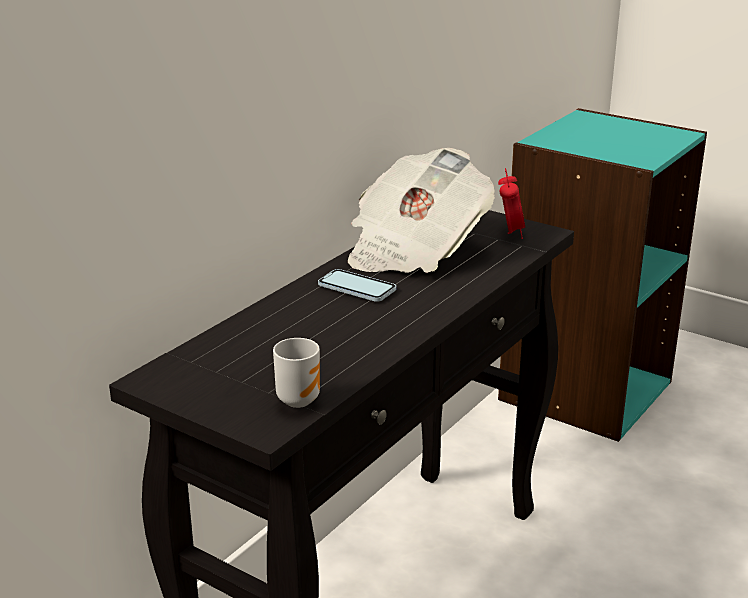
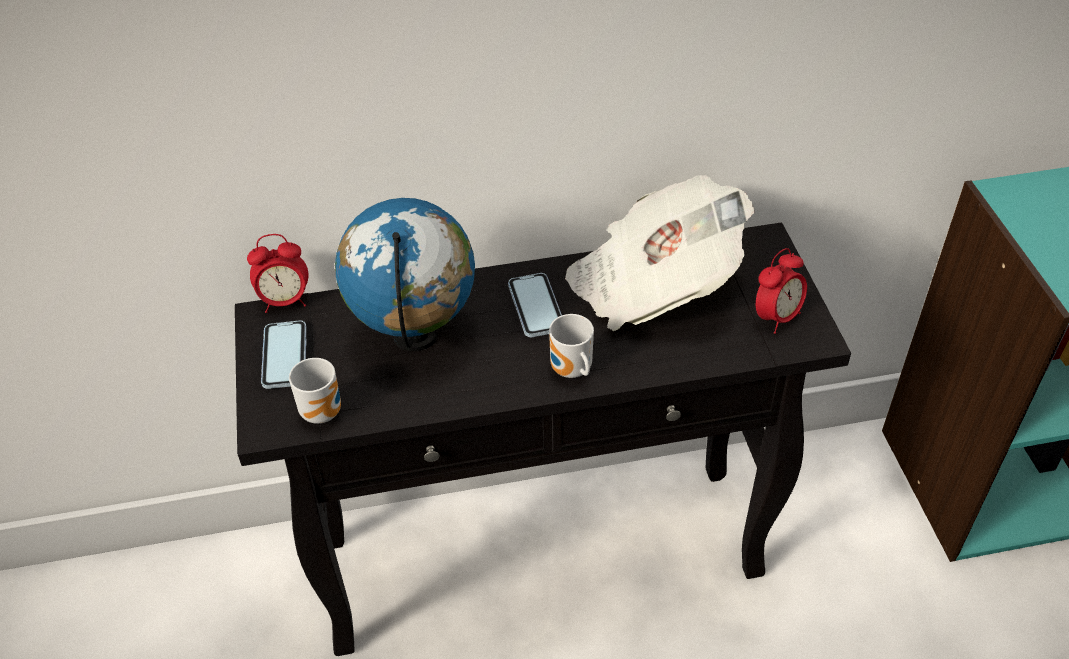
camera: 45 degrees right, 20 degrees up
none -> alarm clock [247,234,308,313]
none -> phone [261,320,307,389]
none -> globe [335,198,475,351]
none -> mug [549,314,594,378]

